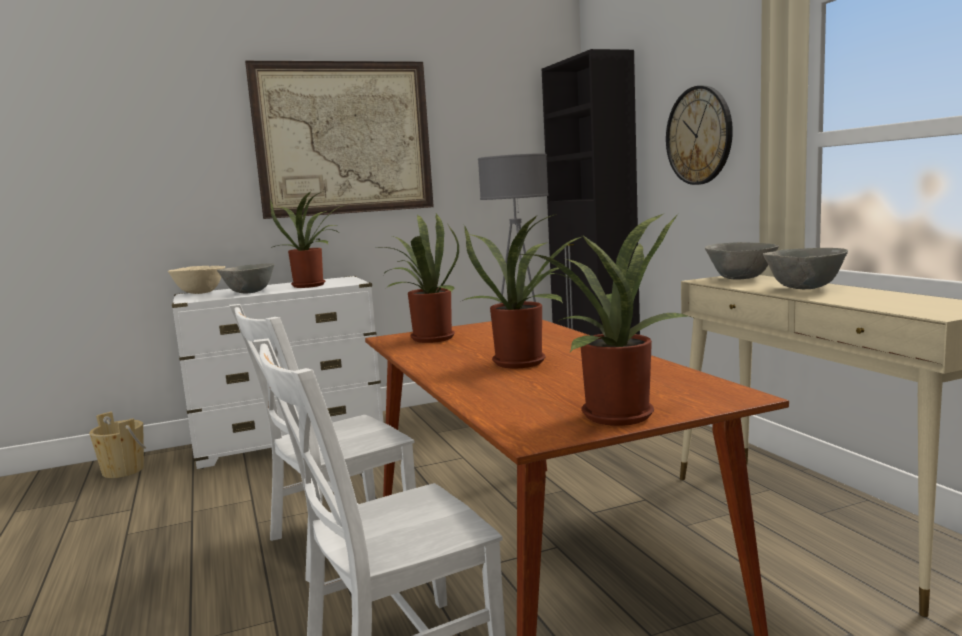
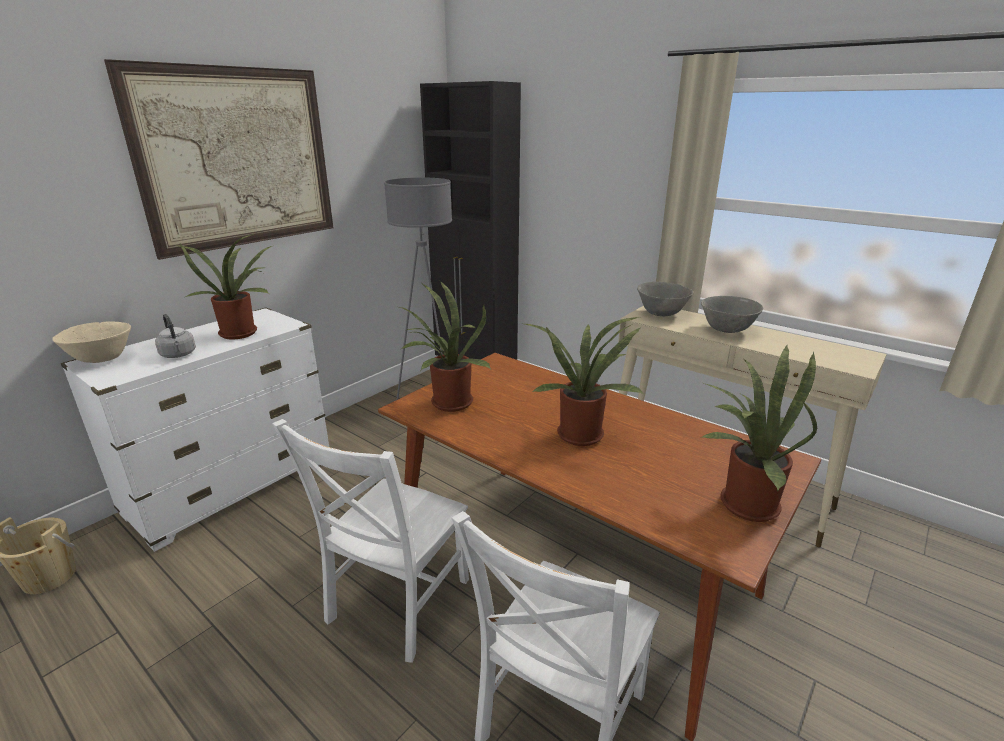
camera: 30 degrees left, 15 degrees up
grey bowl [217,263,275,293] -> grey kettle [155,314,196,358]
wall clock [666,86,733,185] -> none

